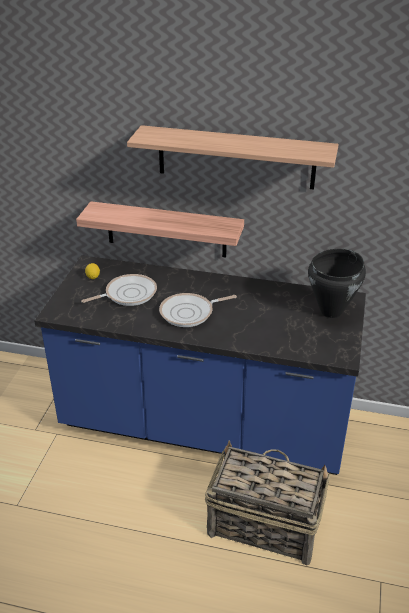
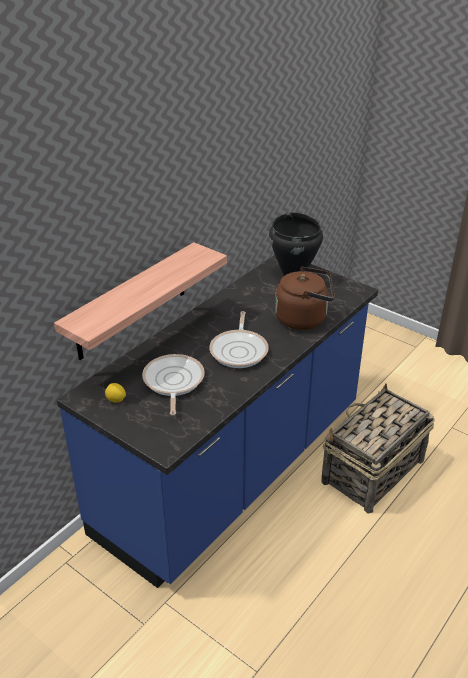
camera: 65 degrees left, 0 degrees up
shelf [127,125,339,190] -> none
none -> brown kettle [275,267,335,330]

